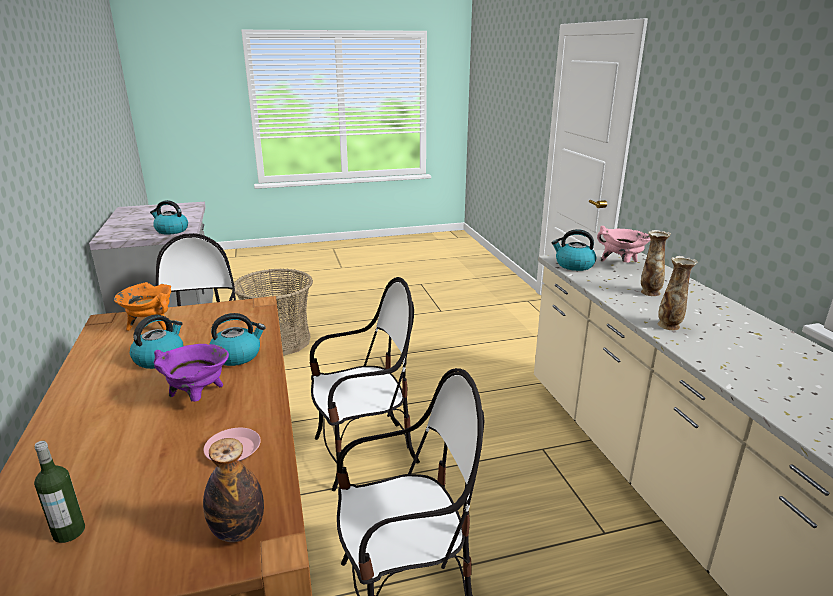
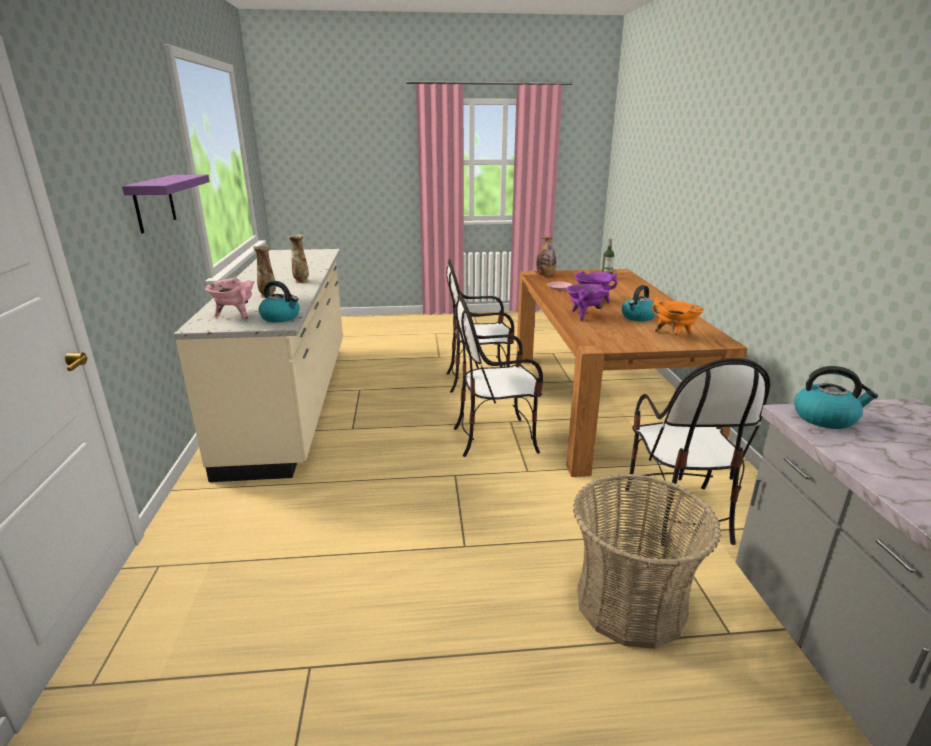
camera: 170 degrees left, 0 degrees up
kettle [209,313,266,366] -> purple cooking pot [566,284,609,321]
none -> purple shelf [122,175,210,234]

